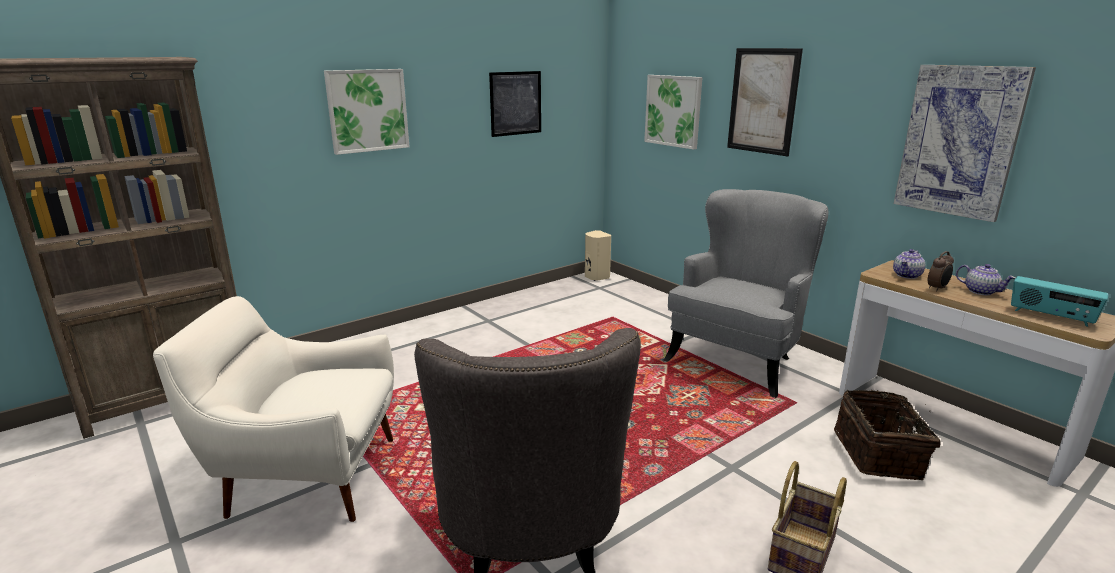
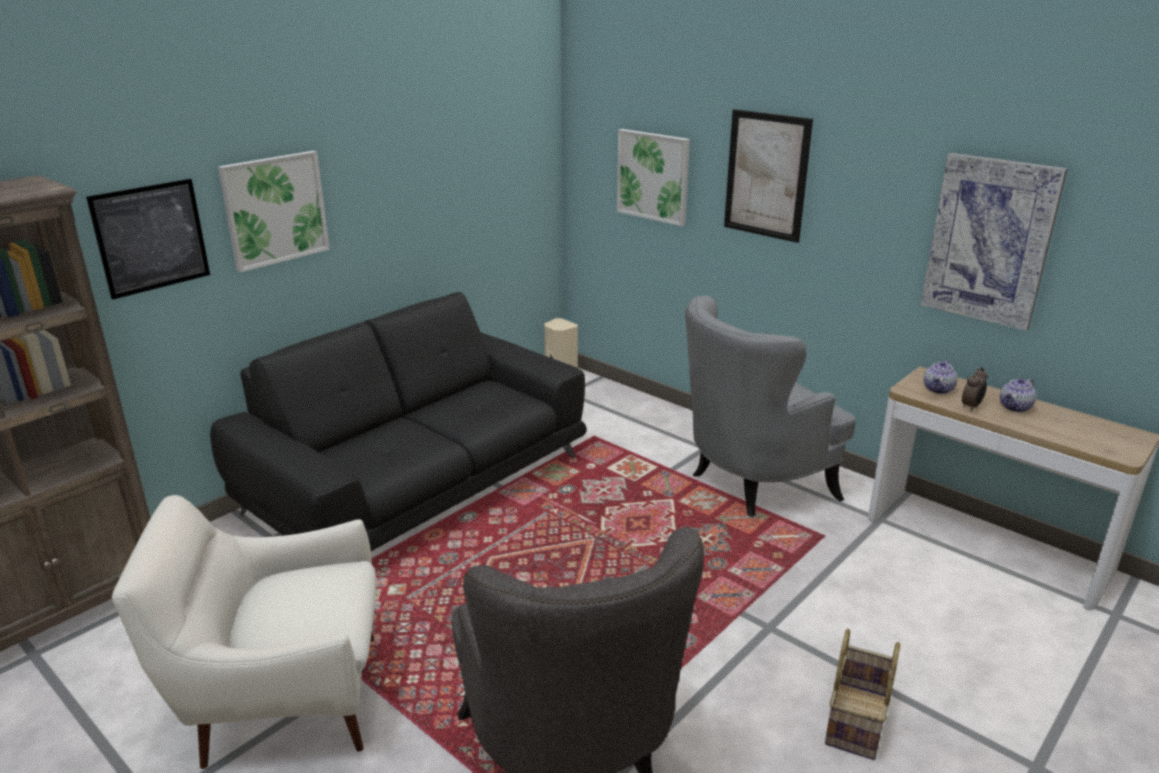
camera: 10 degrees left, 5 degrees up
picture [489,71,541,137] -> picture moved to [86,179,210,300]
grey armchair [664,189,828,398] -> grey armchair turned 150 degrees counterclockwise [685,295,856,518]
basket [834,390,941,480] -> none
teapot [956,264,1015,295] -> teapot turned 105 degrees clockwise [1000,378,1036,412]
radio [1011,276,1109,327] -> none
none -> black sofa [210,292,587,551]

